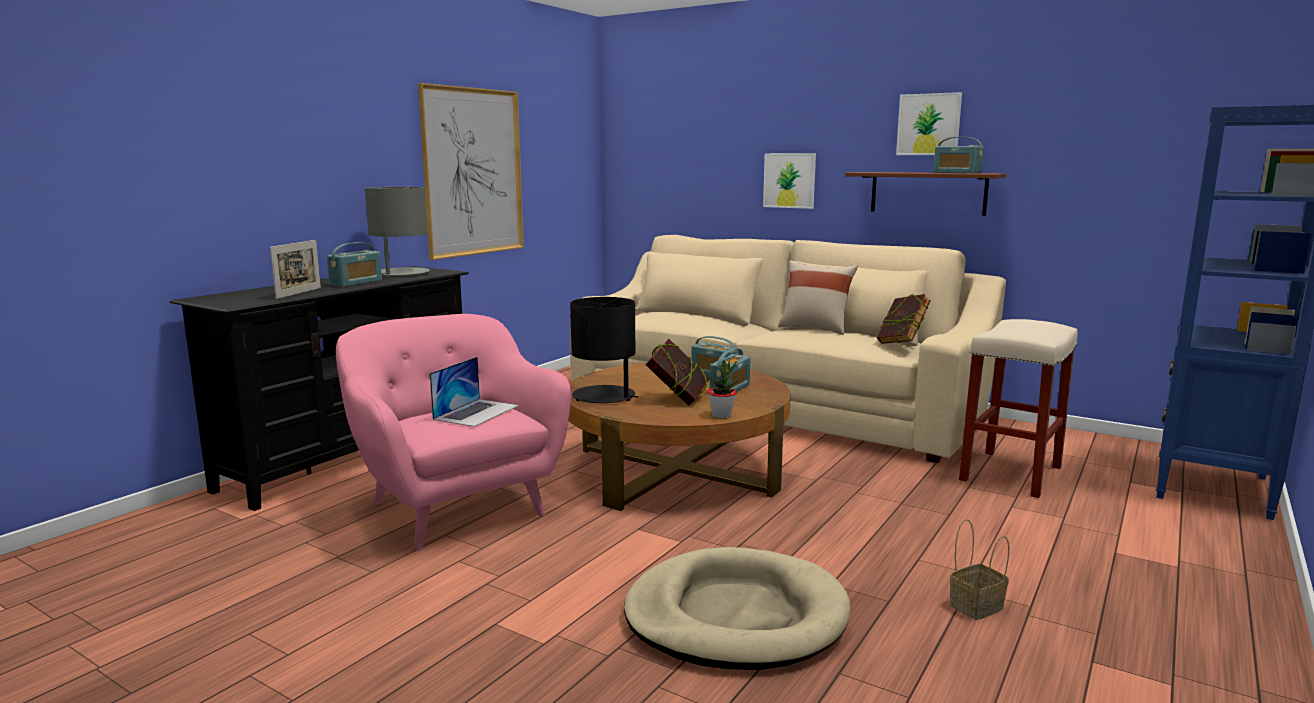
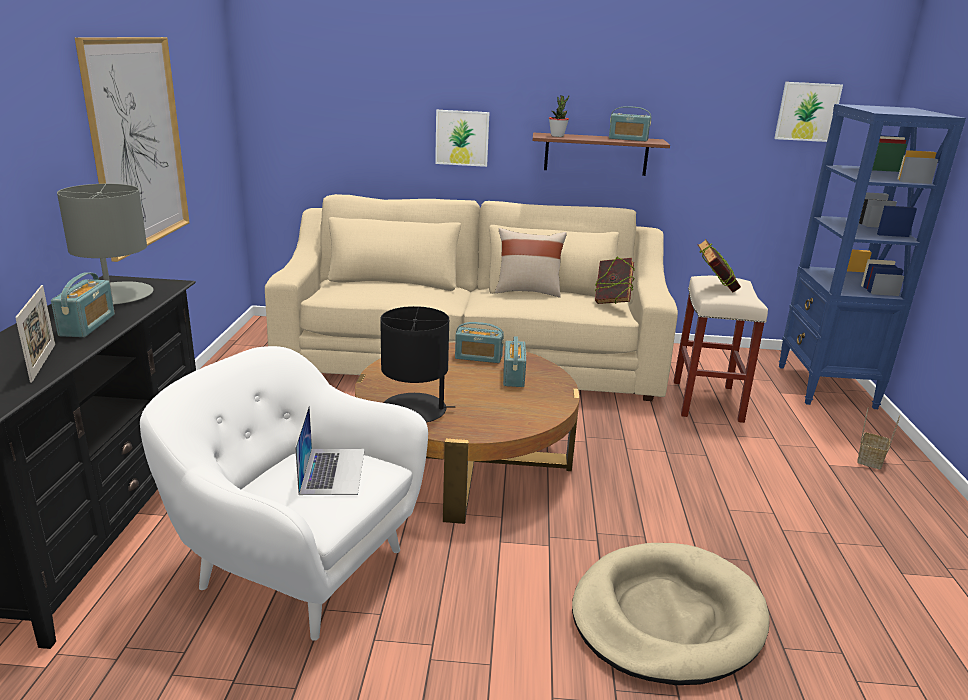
camera: 30 degrees left, 10 degrees up
pink armchair [336,314,571,550] -> white armchair [140,346,428,641]
book [646,339,710,406] -> book moved to [697,239,741,292]
potted plant [707,361,737,418] -> potted plant moved to [549,95,569,137]
picture [896,92,962,155] -> picture moved to [774,82,843,142]
basket [950,519,1010,620] -> basket moved to [857,407,900,469]

